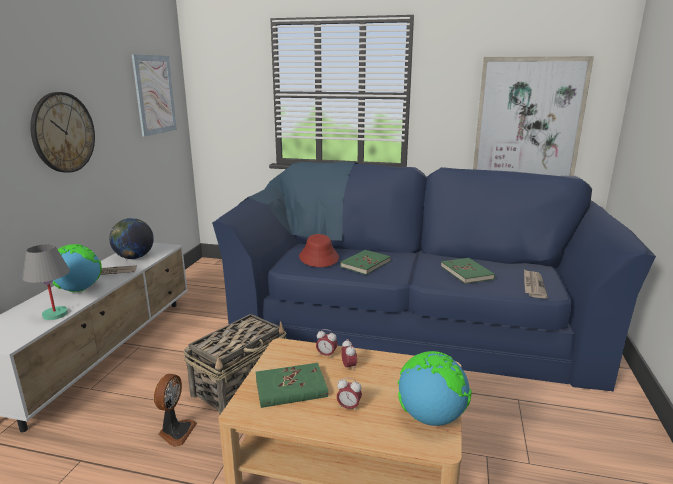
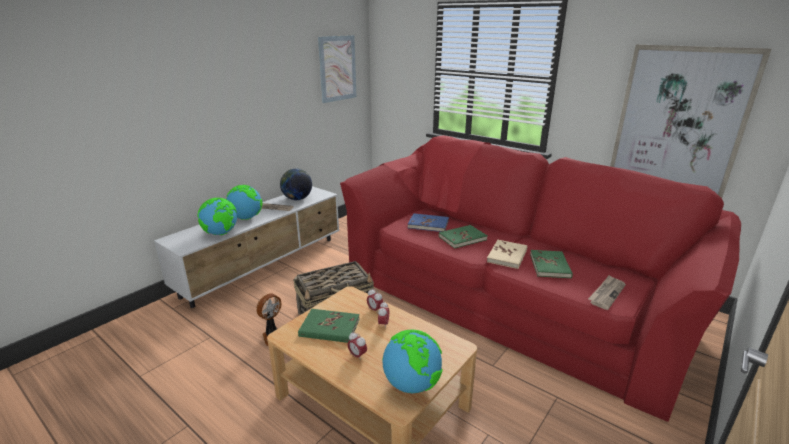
camera: 25 degrees right, 5 degrees up
grey table lamp [22,244,70,320] -> globe [198,198,237,235]
wall clock [30,92,95,173] -> none
blue sofa [212,162,656,391] -> red sofa [340,135,741,422]
red hat [299,234,339,267] -> blue book [408,213,449,232]
none -> beige book [487,240,527,269]

